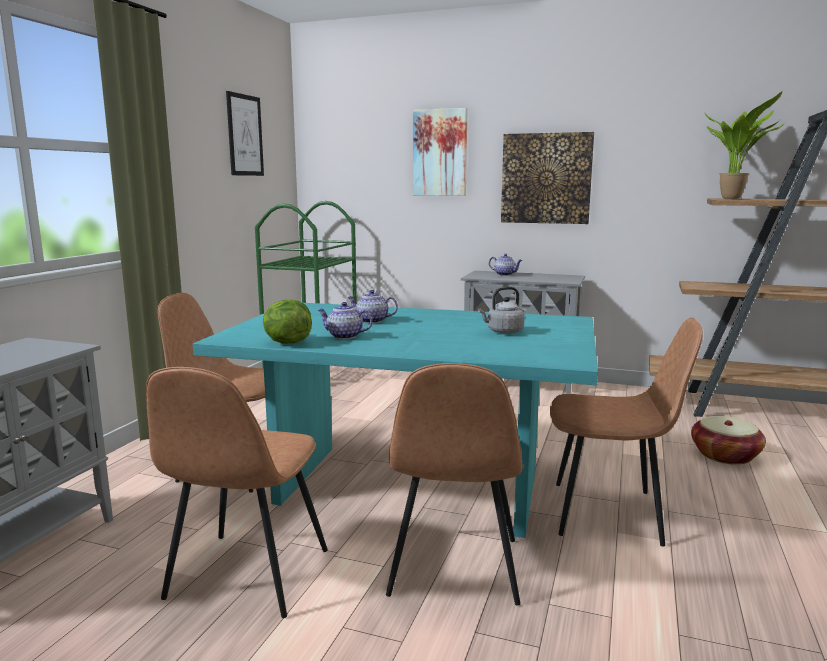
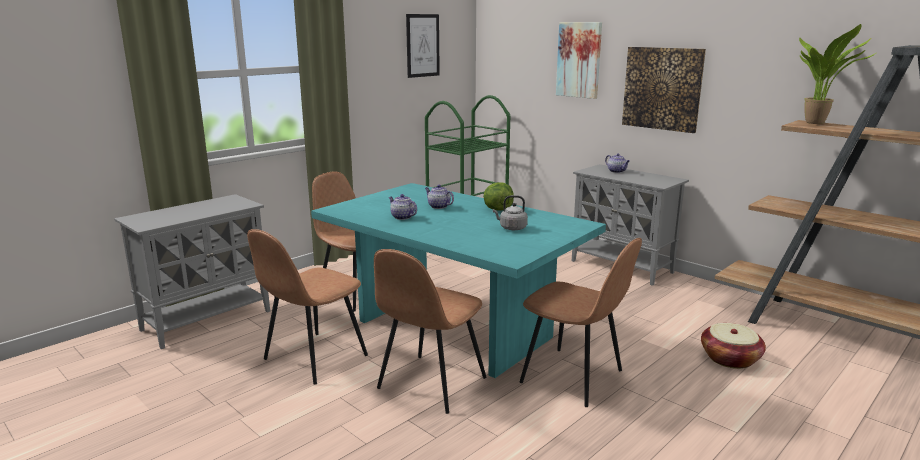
camera: 25 degrees right, 5 degrees up
lettuce [263,300,312,344] -> lettuce moved to [483,182,514,211]

